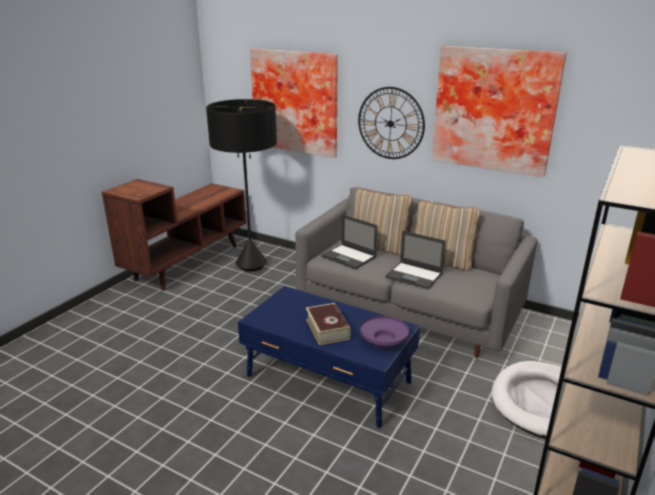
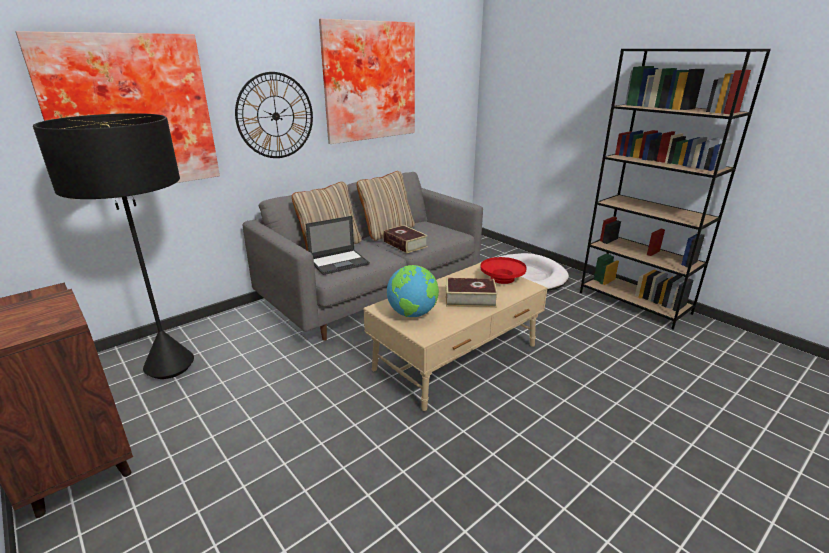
camera: 70 degrees left, 0 degrees up
blue coffee table [238,286,420,428] -> beige coffee table [363,263,548,411]
purple bowl [360,316,409,349] -> red bowl [481,257,527,284]
laptop [385,231,446,290] -> book [383,225,428,253]
none -> globe [387,265,439,317]

